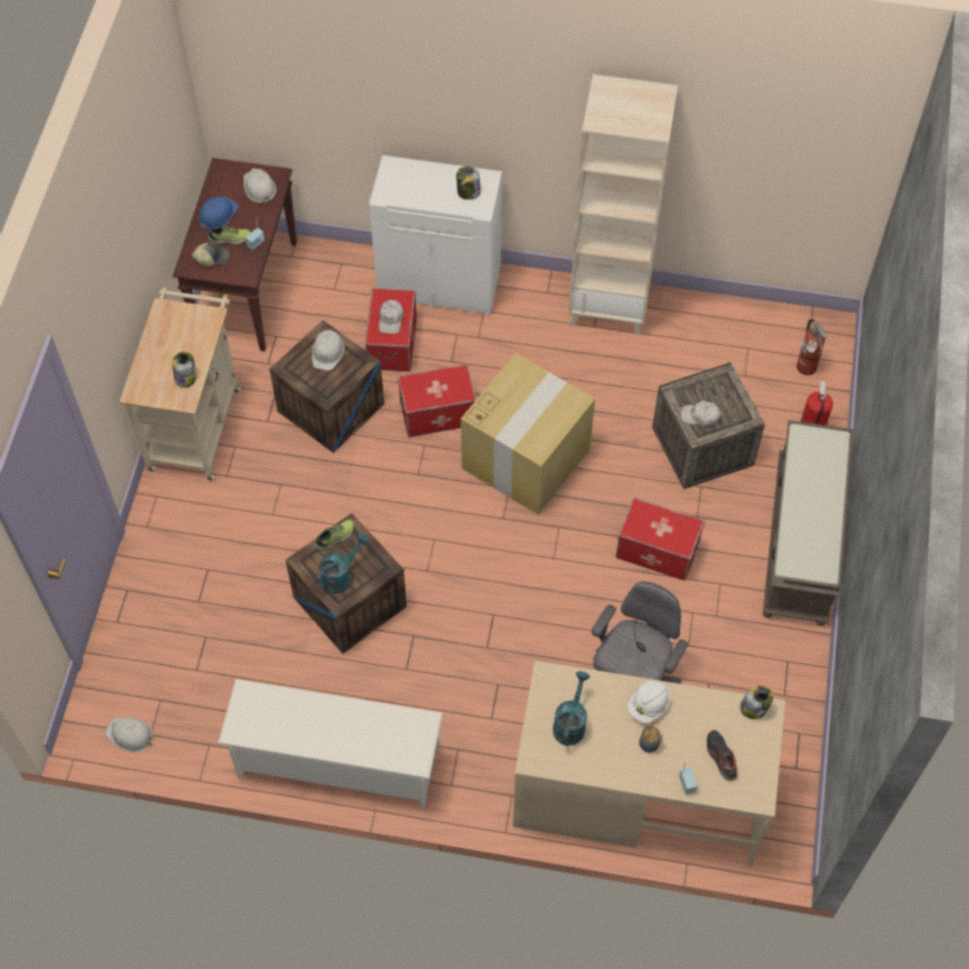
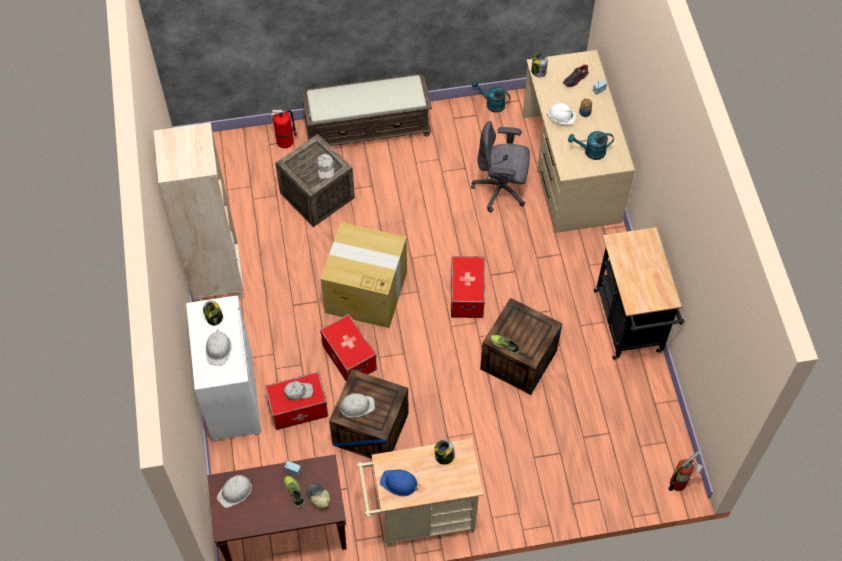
camera: 110 degrees left, 0 degrees up
white hard hat [105,717,154,752] -> white hard hat moved to [206,330,231,365]
blue hard hat [199,196,239,229] -> blue hard hat moved to [380,470,420,496]
white shoe rack [218,679,443,809] -> black cart [594,227,684,360]
turquoise watering can [315,533,369,593] -> turquoise watering can moved to [472,80,511,113]
storage box [616,497,705,581] -> storage box moved to [451,256,485,318]
fire extinguisher [796,319,828,375] -> fire extinguisher moved to [668,451,704,491]

